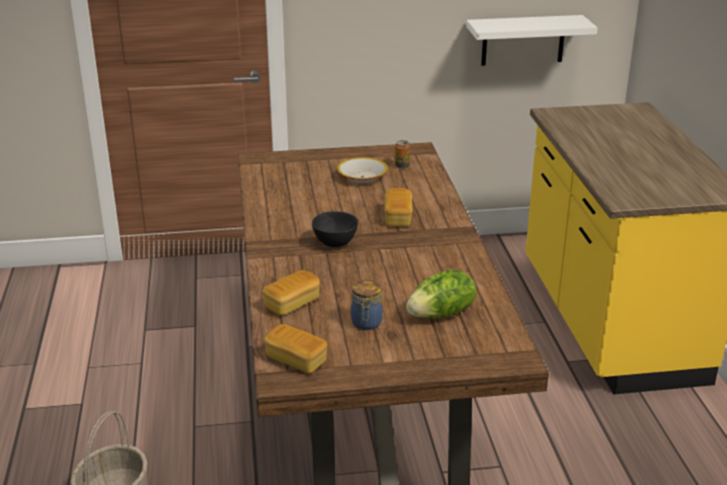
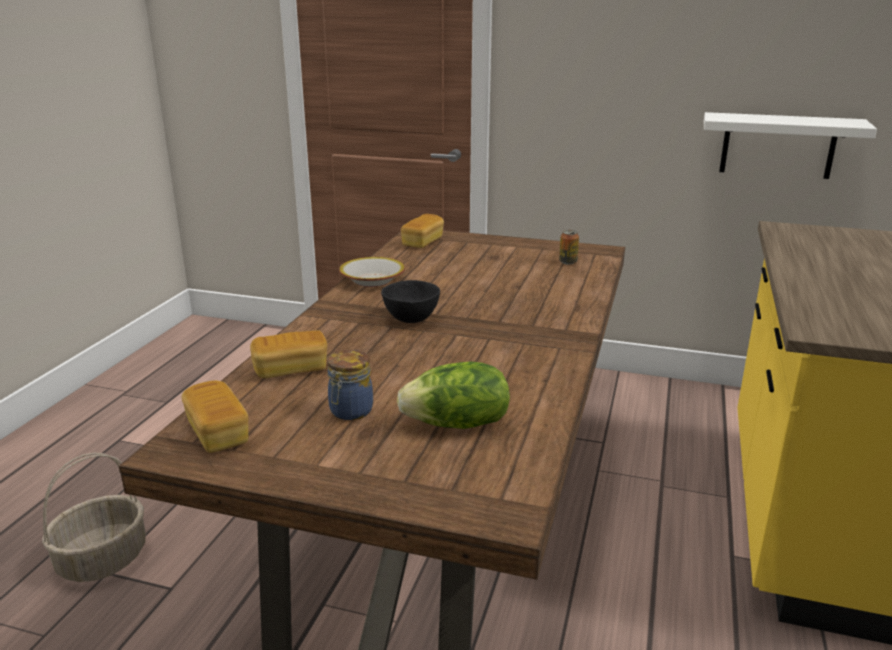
camera: 25 degrees right, 5 degrees down
bowl [337,157,388,184] -> bowl moved to [339,257,405,287]
bread [384,188,412,226] -> bread moved to [401,214,444,248]

